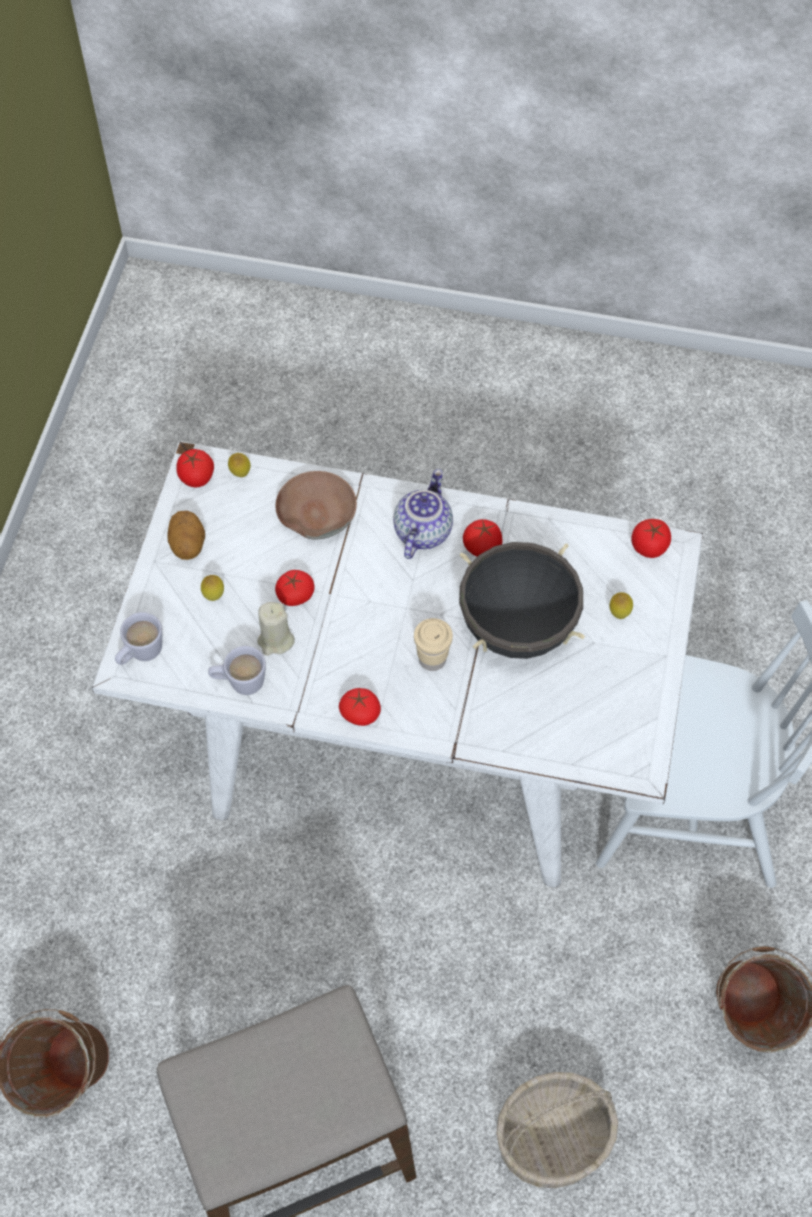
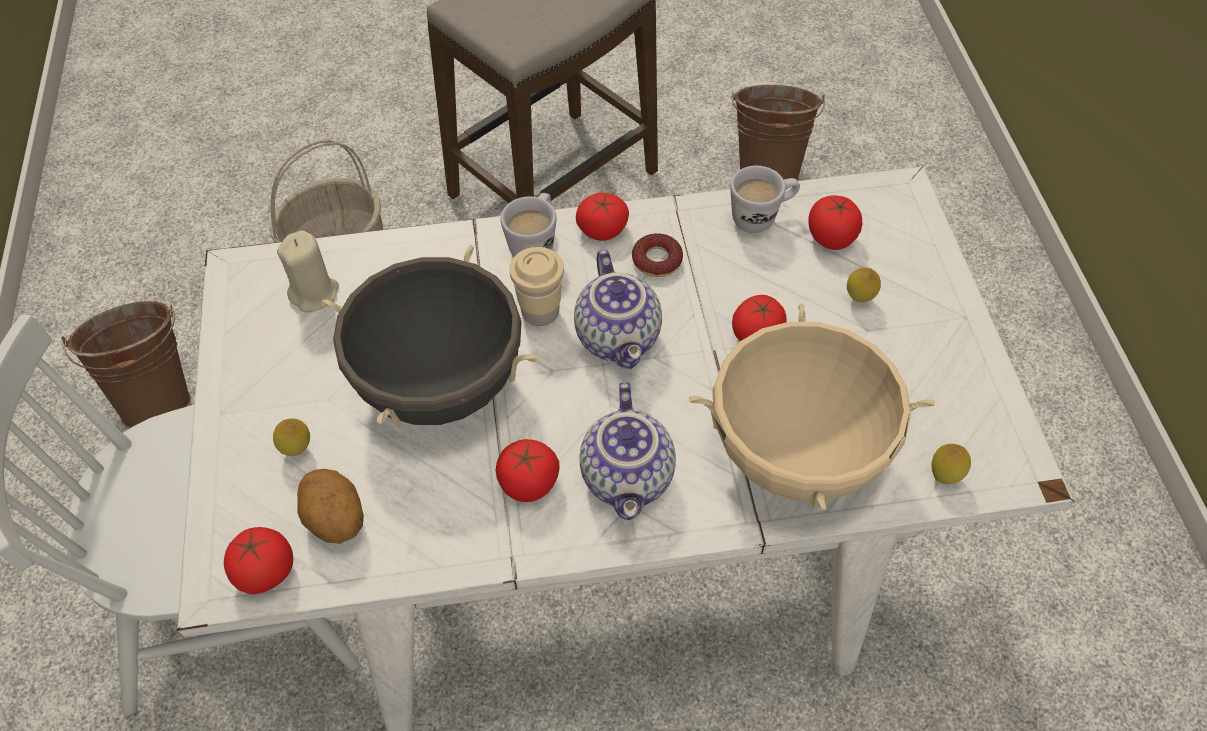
camera: 160 degrees right, 5 degrees down
white mug [115,612,162,665] -> white mug moved to [501,193,557,257]
potato [167,511,205,560] -> potato moved to [297,469,364,544]
tomato [176,449,214,488] -> tomato moved to [808,195,862,250]
beige candle [257,602,295,656] -> beige candle moved to [277,230,339,313]
brown bowl [276,471,357,540] -> beige cooking pot [689,303,935,511]
none -> teapot [574,250,662,369]
none -> donut [632,233,683,277]

